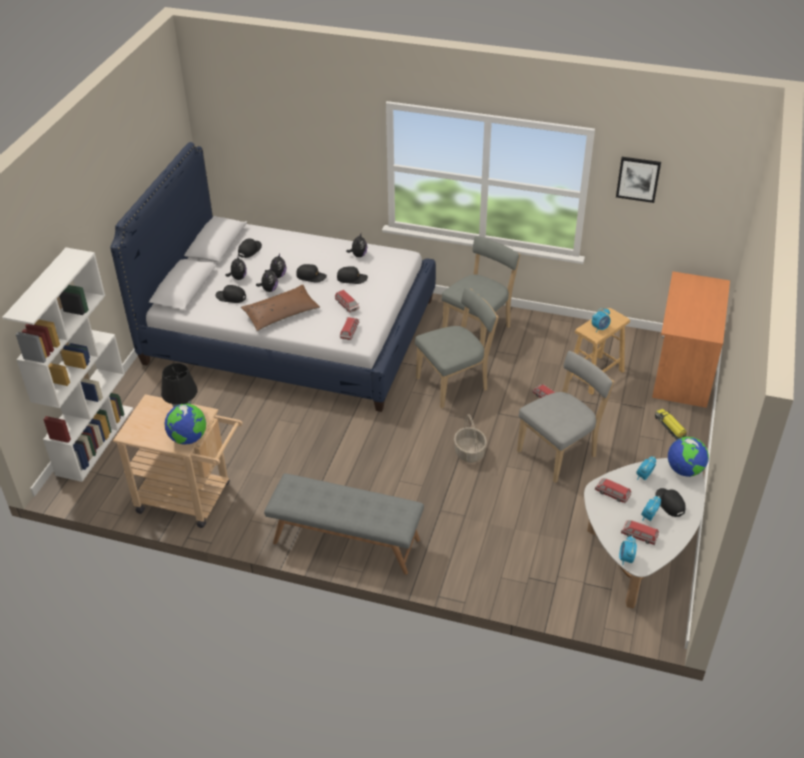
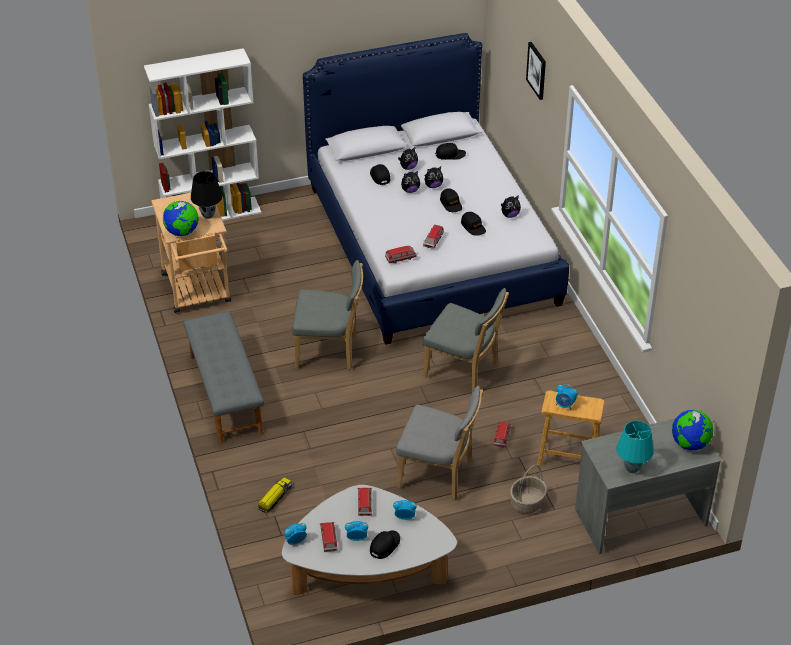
camera: 55 degrees right, 0 degrees up
brown pillow [241,285,320,331] -> none
grey chair [441,236,520,347] -> grey chair moved to [292,260,363,370]
basket [454,414,487,463] -> basket moved to [510,465,547,514]
picture [616,157,661,203] -> picture moved to [526,42,546,100]
orange desk [652,271,730,408] -> grey desk [575,418,721,554]
toy truck [655,409,687,440] -> toy truck moved to [258,477,292,514]
globe [668,437,709,477] -> globe moved to [672,410,713,451]
none -> turquoise table lamp [616,421,654,473]

